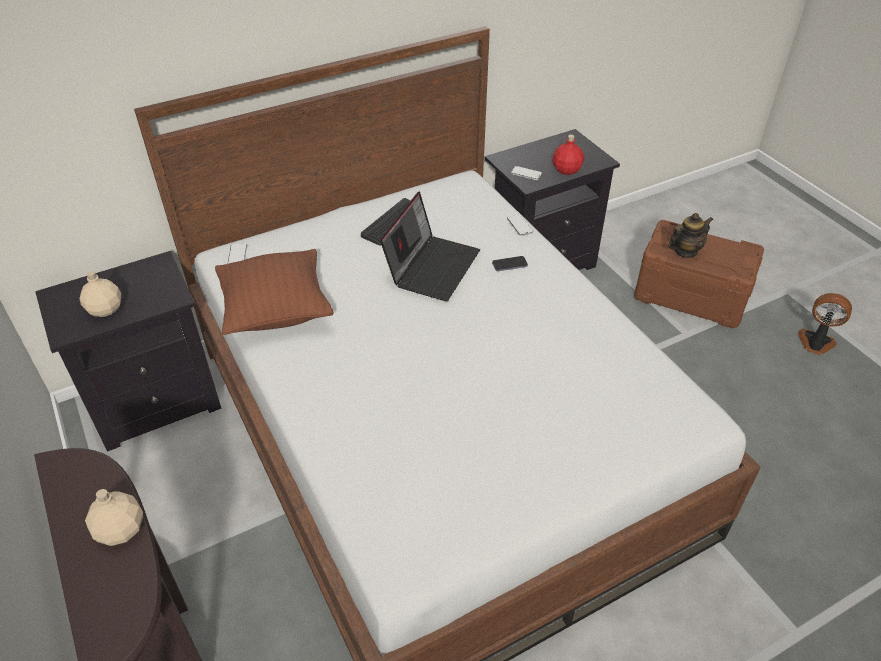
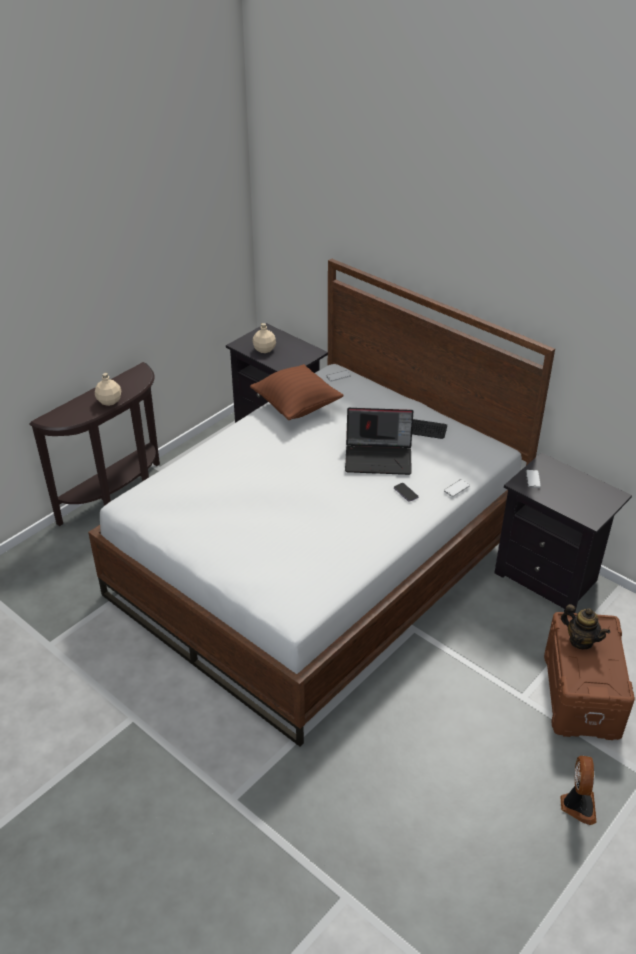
camera: 70 degrees right, 5 degrees down
red bottle [552,134,584,175] -> none

